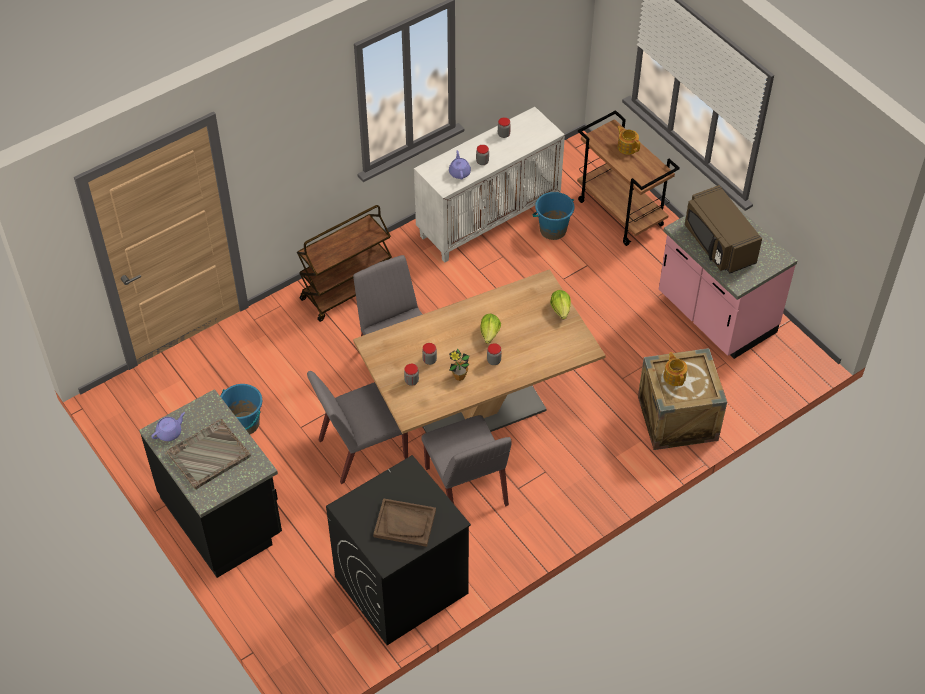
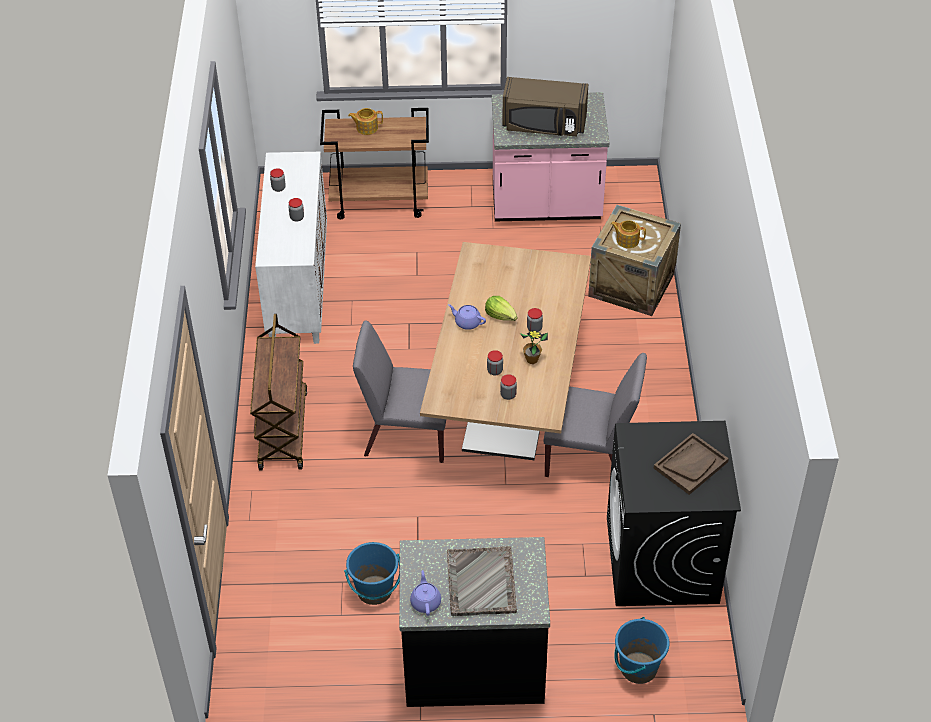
camera: 55 degrees left, 5 degrees down
grey chair [307,371,408,484] -> none
purple teapot [449,150,471,180] -> purple teapot moved to [448,304,486,330]
blue bucket [533,192,574,240] -> blue bucket moved to [614,617,670,684]
lettuce [550,290,571,319] -> none

